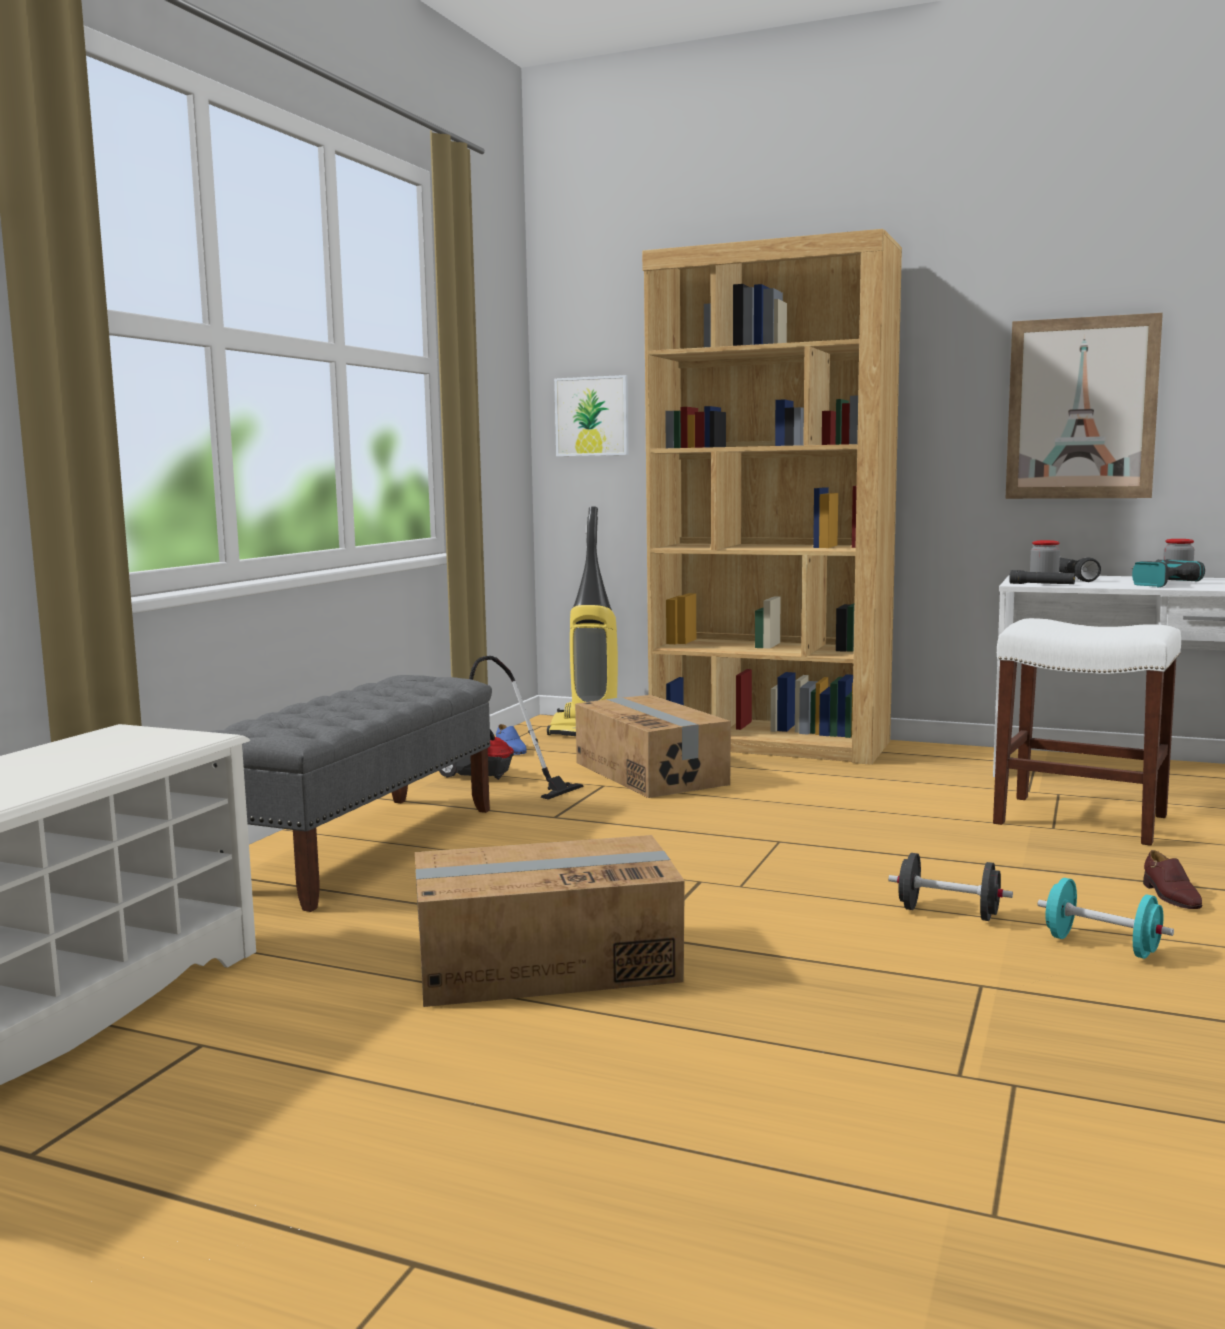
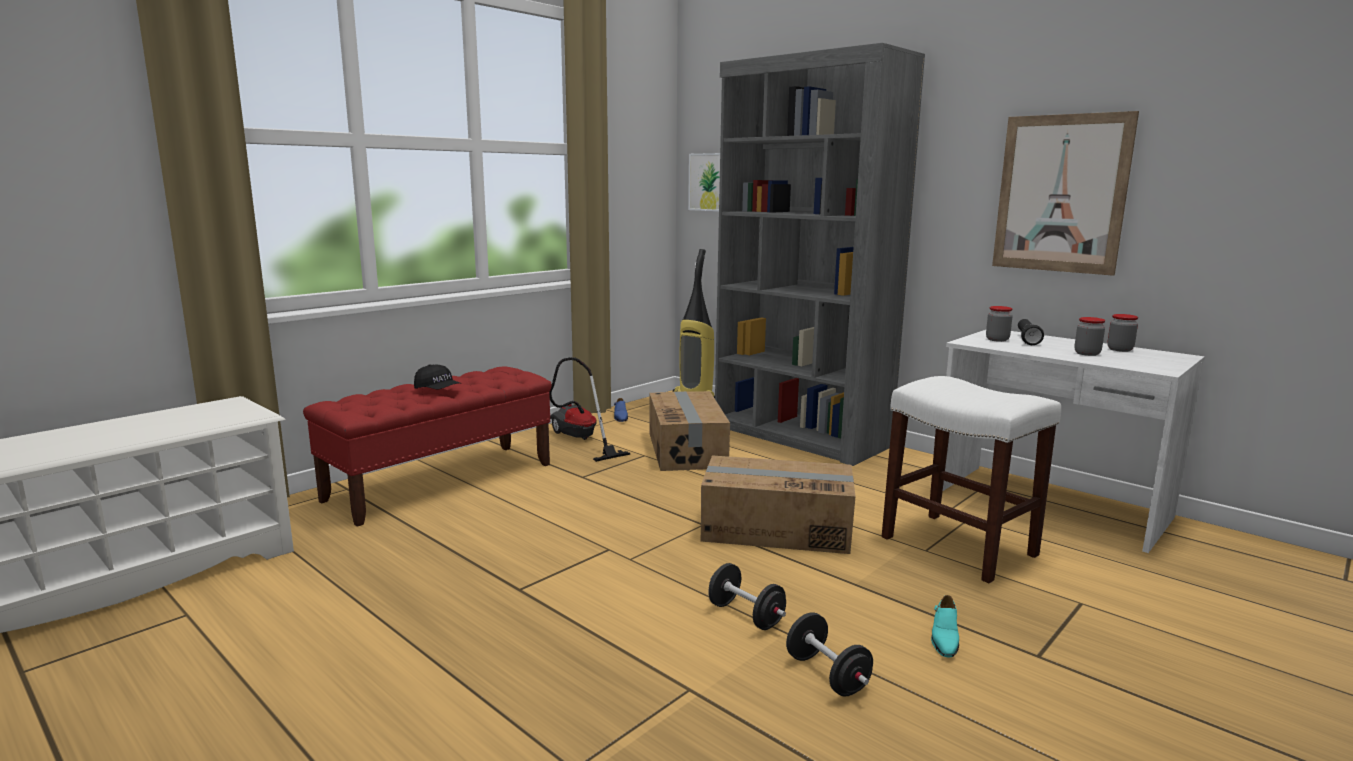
camera: 20 degrees right, 5 degrees up
grey bench [210,675,492,912] -> red bench [303,366,552,527]
cardboard box [415,835,685,1007] -> cardboard box moved to [701,455,855,554]
brown bookcase [642,229,902,765] -> grey bookcase [715,43,925,466]
black flashlight [1009,570,1075,584] -> none
turquoise dumbbell [1038,878,1174,959] -> black dumbbell [786,612,873,697]
power drill [1131,559,1205,587] -> jar [1074,317,1105,356]
brown shoe [1143,850,1202,909] -> turquoise shoe [931,595,959,657]
none -> black cap [414,365,461,389]

